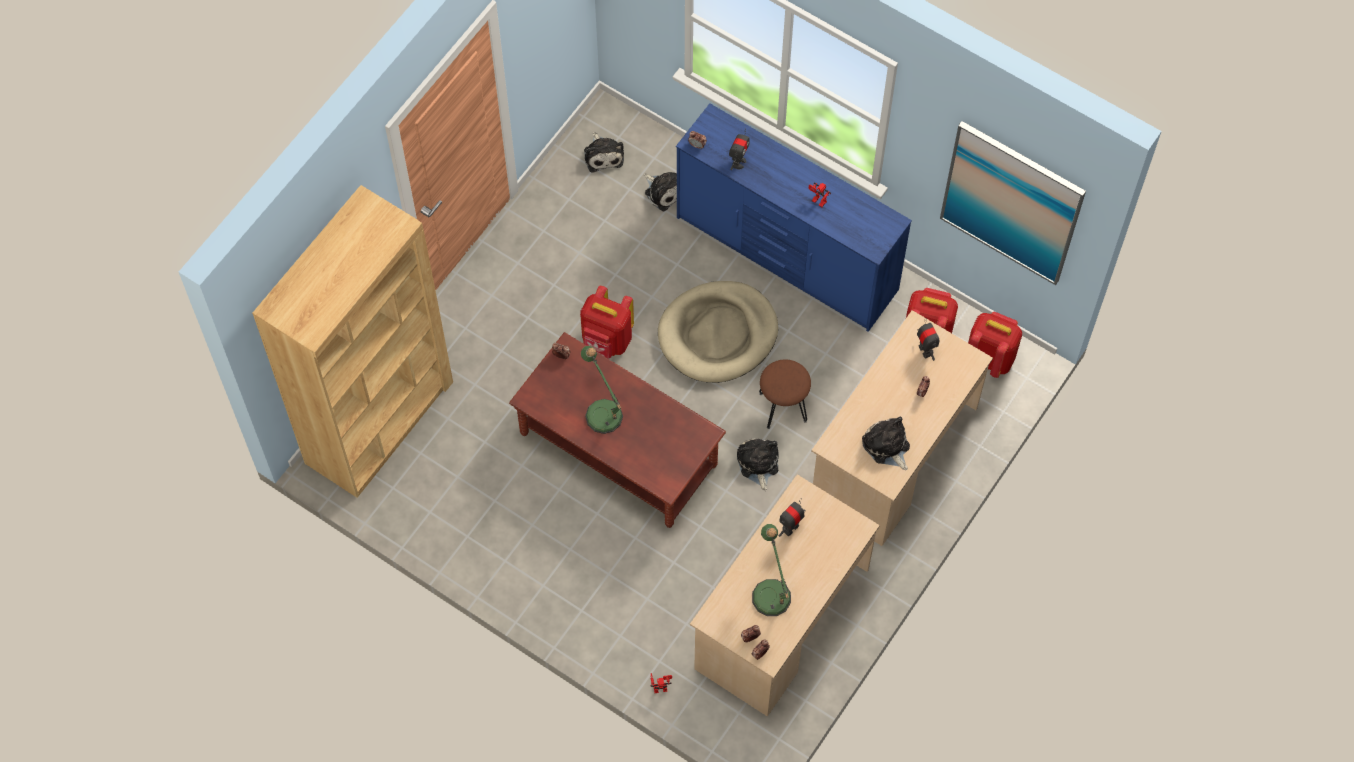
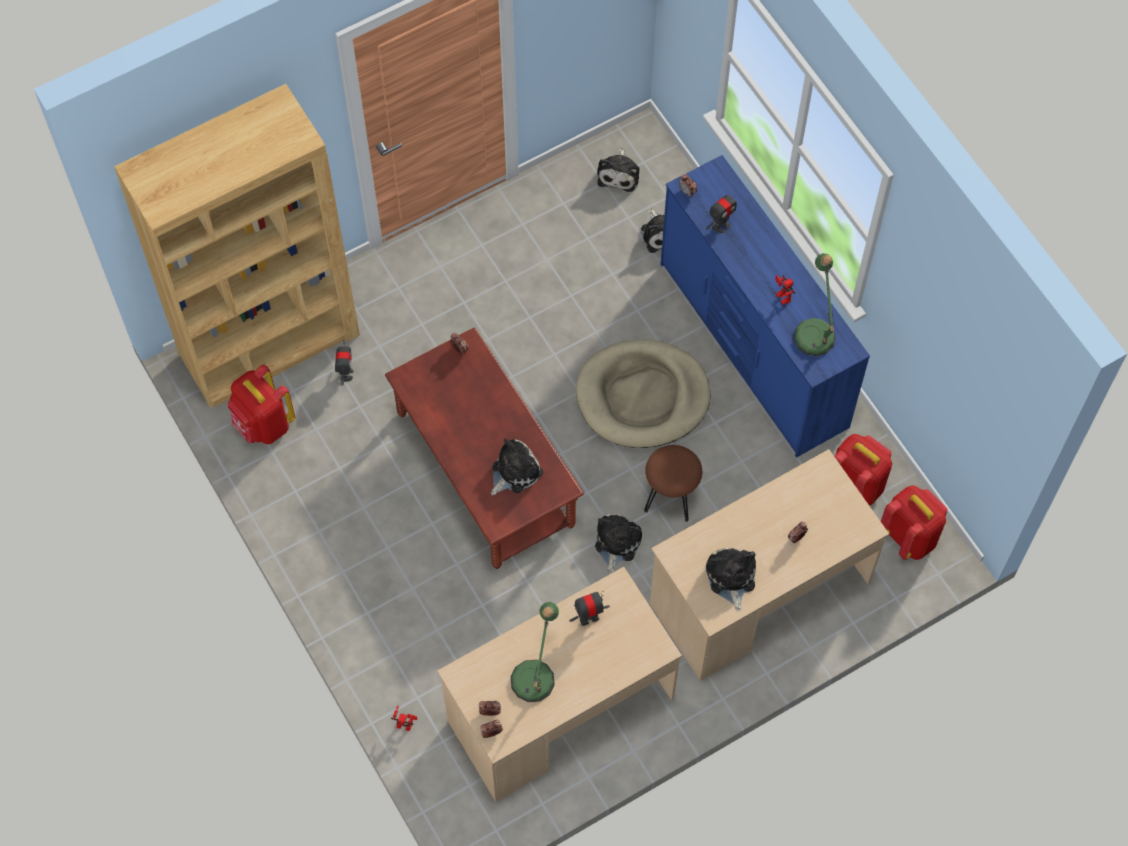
camera: 25 degrees right, 0 degrees up
red backpack [580,286,634,359] -> red backpack moved to [228,364,295,444]
table lamp [581,346,623,434] -> table lamp moved to [794,253,836,356]
toy robot [917,320,939,361] -> toy robot moved to [335,340,354,385]
picture [940,121,1086,285] -> none
none -> plush toy [491,439,543,496]

